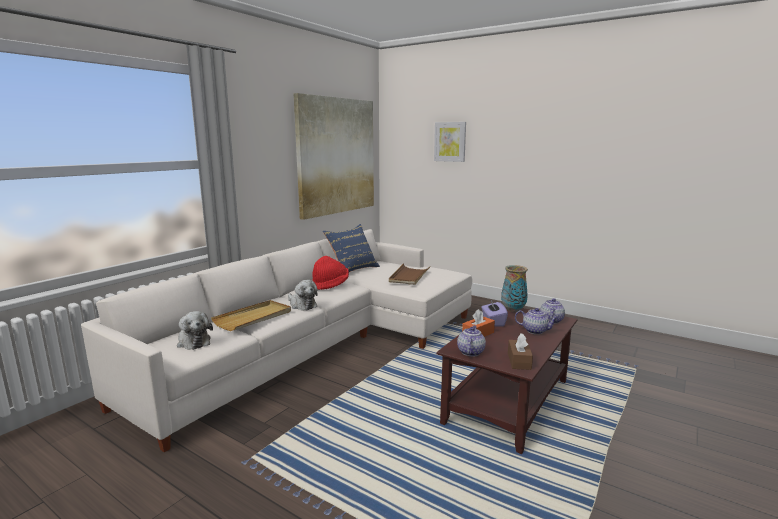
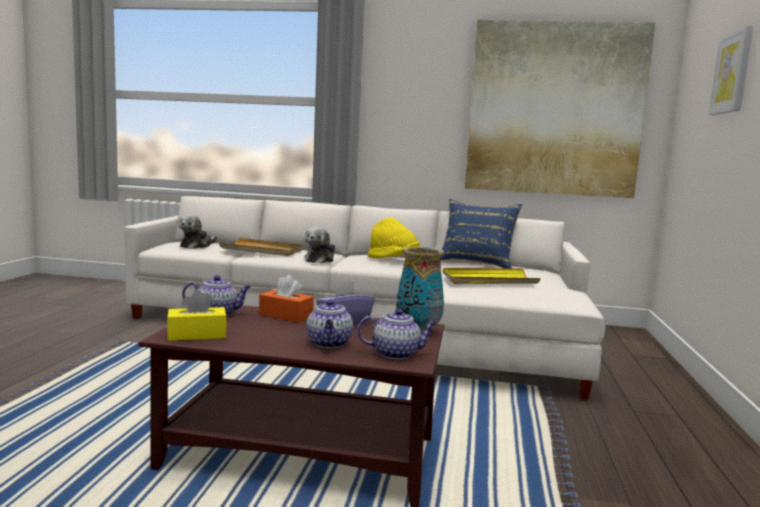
camera: 65 degrees right, 5 degrees down
red hat [312,256,349,290] -> yellow hat [368,217,420,258]
brown tray [389,263,431,285] -> yellow tray [443,268,541,284]
brown tissue box [508,334,533,370] -> yellow tissue box [167,290,227,341]

